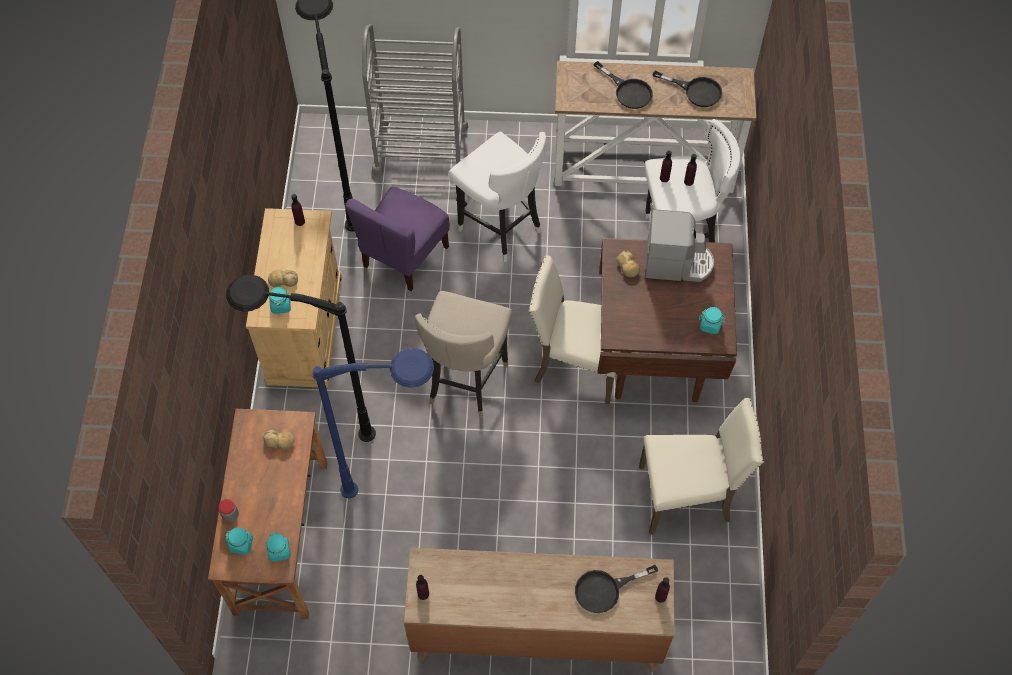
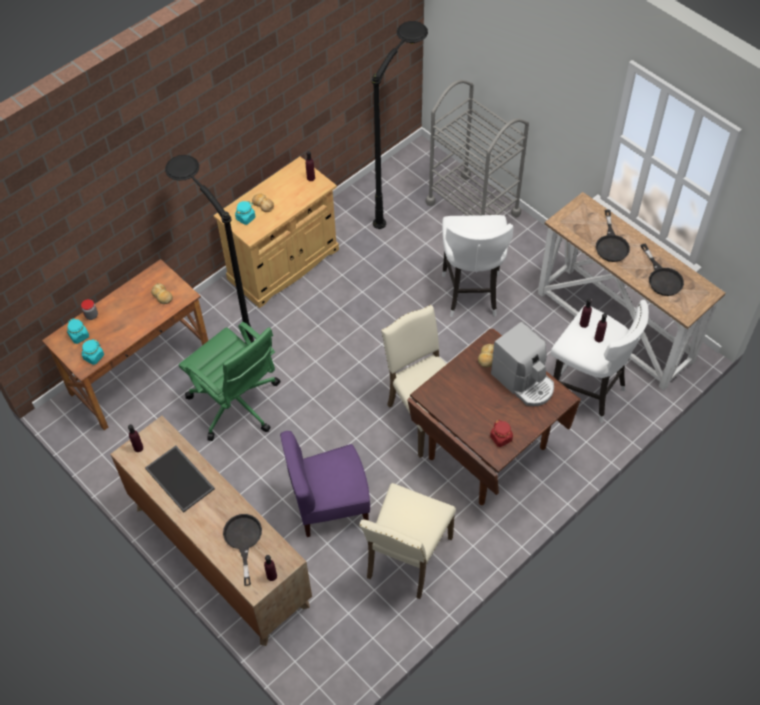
camera: 45 degrees right, 5 degrees down
blue floor lamp [312,348,434,498] -> green office chair [179,322,281,441]
purple chair [345,187,449,291] -> purple chair moved to [280,431,370,537]
beige stool [415,291,513,418] -> none
black frying pan [575,565,658,613] -> black frying pan turned 60 degrees clockwise [223,514,262,586]
beige chair [639,398,764,535] -> beige chair turned 75 degrees clockwise [359,483,456,599]
turquoise jar [699,307,726,334] -> red jar [490,420,513,447]
none -> tray [145,446,215,512]

